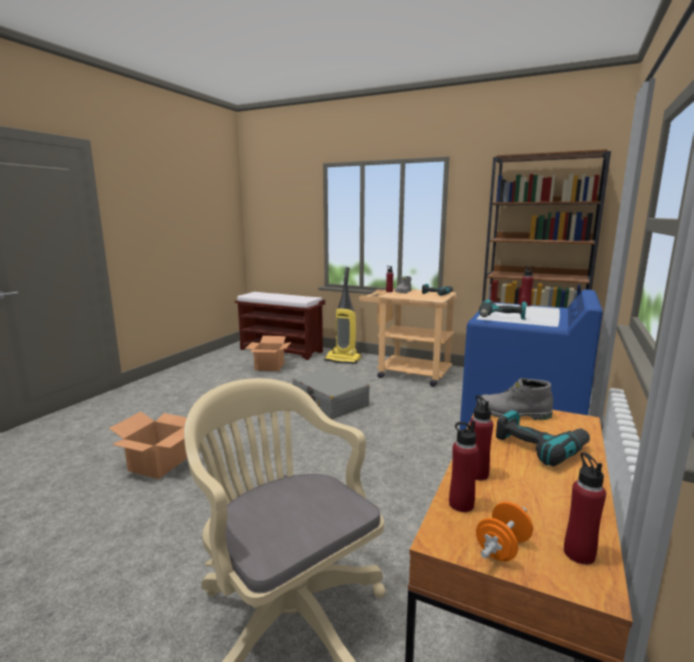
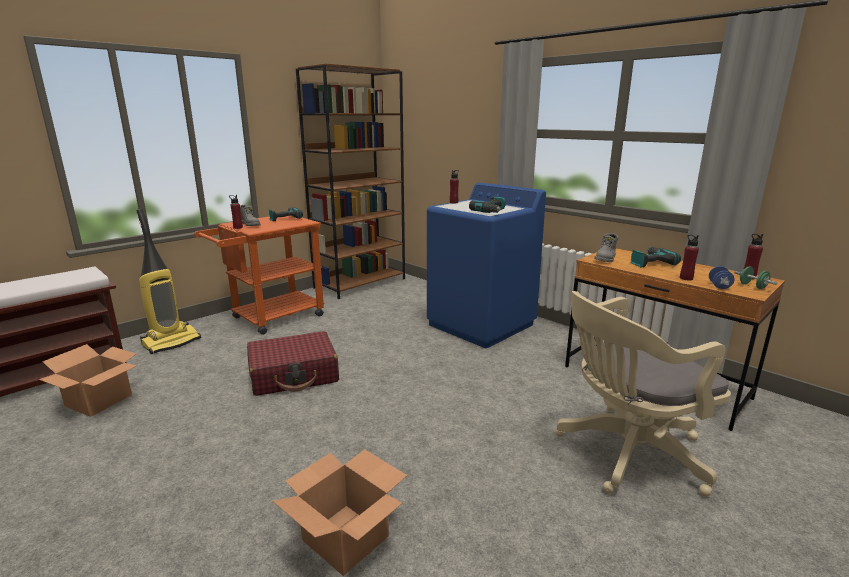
camera: 70 degrees left, 5 degrees up
grey suitcase [293,368,370,419] -> red suitcase [247,331,339,396]
beige cart [359,289,457,387] -> orange cart [194,216,325,335]
red bottle [449,420,479,512] -> blue dumbbell [709,266,735,289]
orange dumbbell [476,502,533,561] -> green dumbbell [734,267,778,289]

